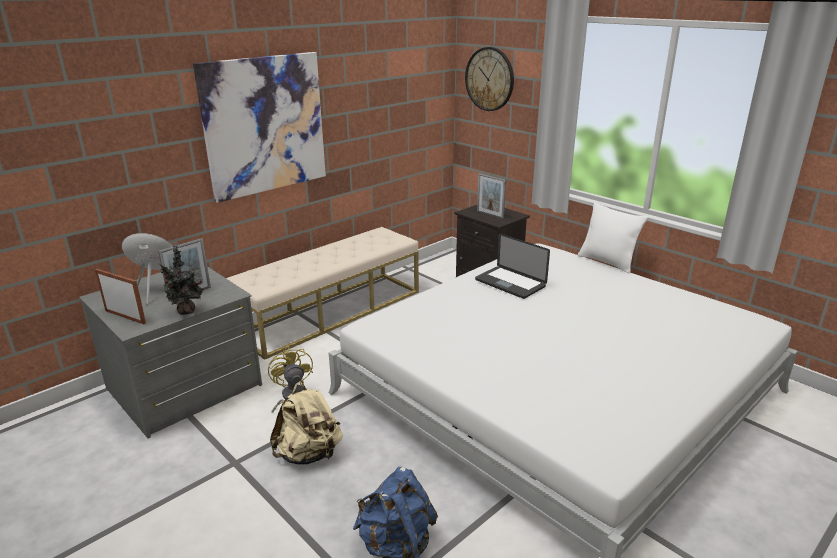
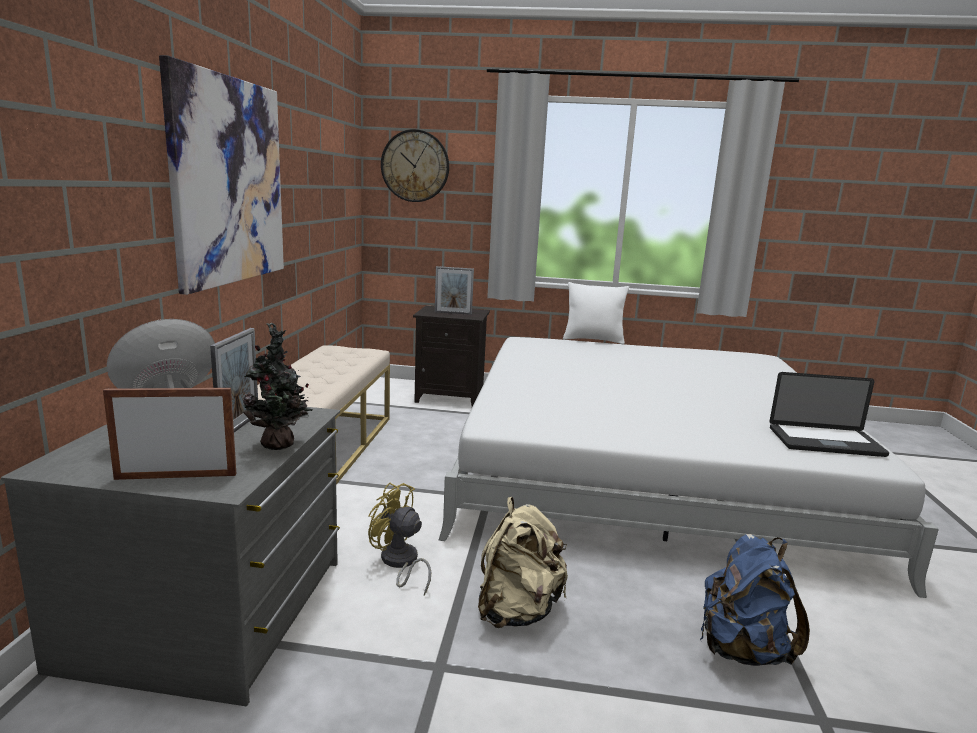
camera: 40 degrees left, 10 degrees down
laptop [475,234,550,299] -> laptop moved to [770,372,889,457]

